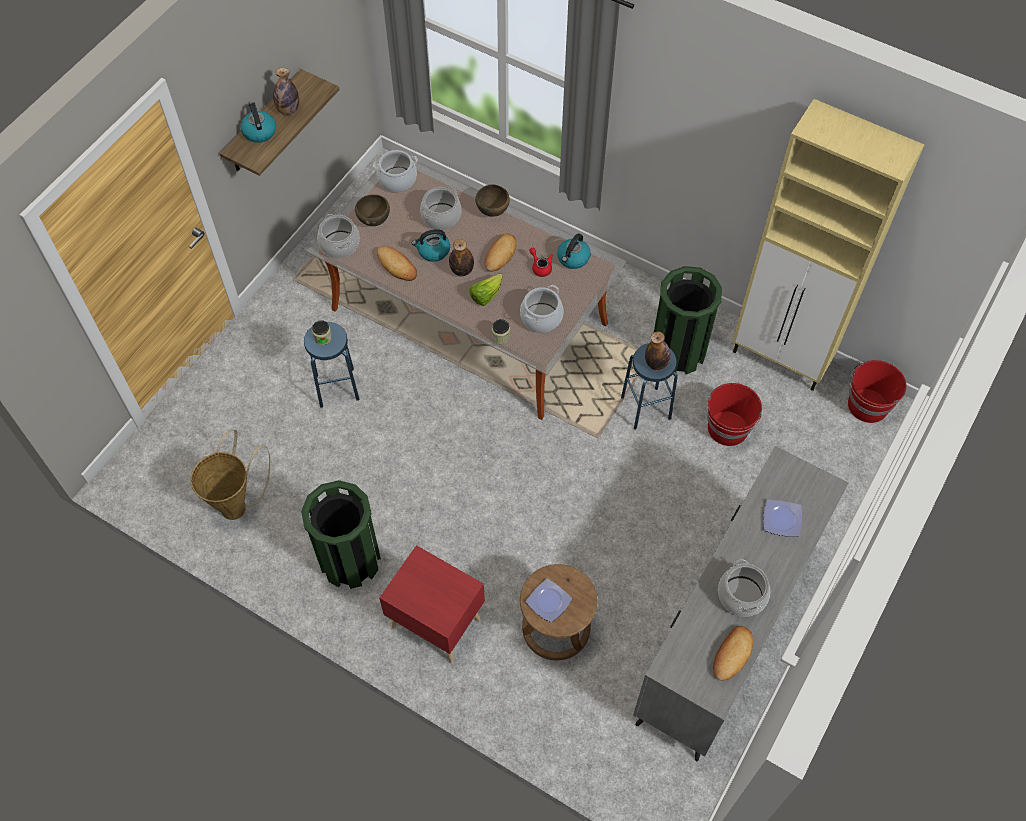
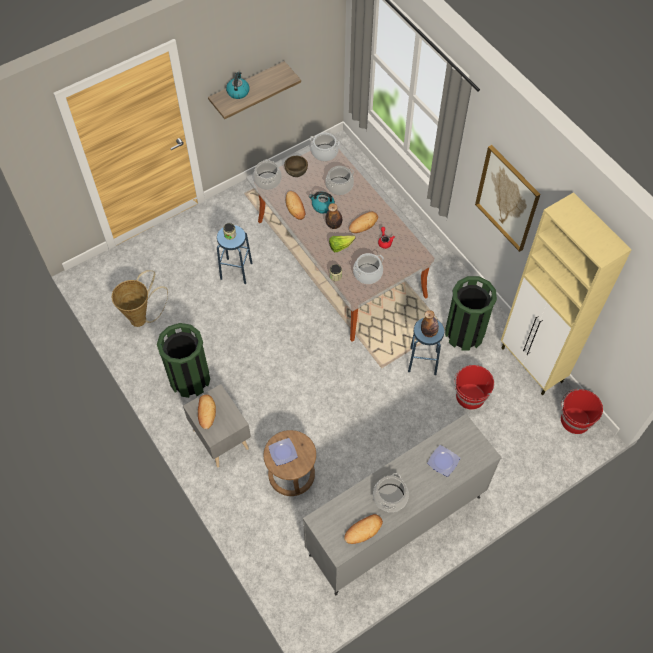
camera: 25 degrees right, 0 degrees up
bottle [273,68,299,115] -> none
red nightstand [379,545,485,663] -> grey nightstand [183,384,251,468]
brown bowl [475,184,510,217] -> none
kettle [557,233,591,269] -> none
none -> bread [198,395,216,429]
none -> picture [475,145,540,252]

